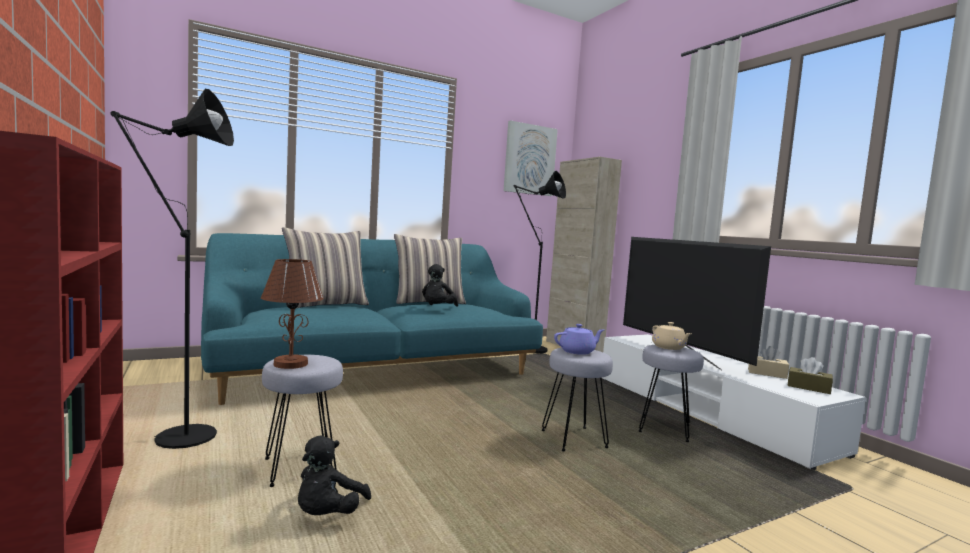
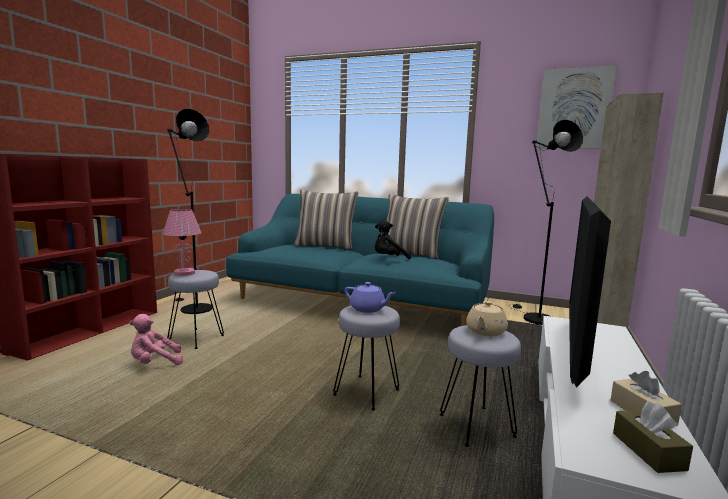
camera: 50 degrees right, 5 degrees up
brown table lamp [261,259,324,369] -> pink table lamp [163,209,202,276]
black plush toy [298,435,371,515] -> pink plush toy [129,314,183,365]

